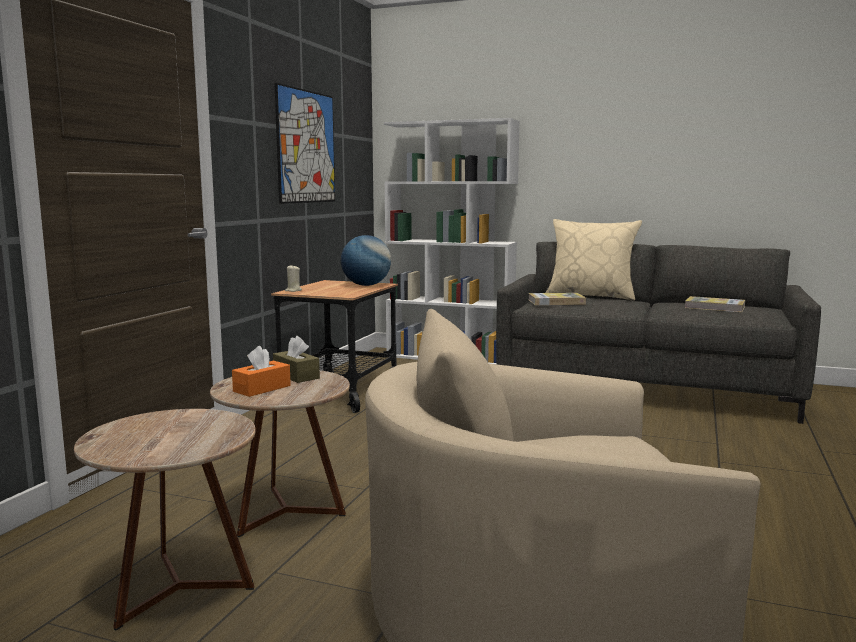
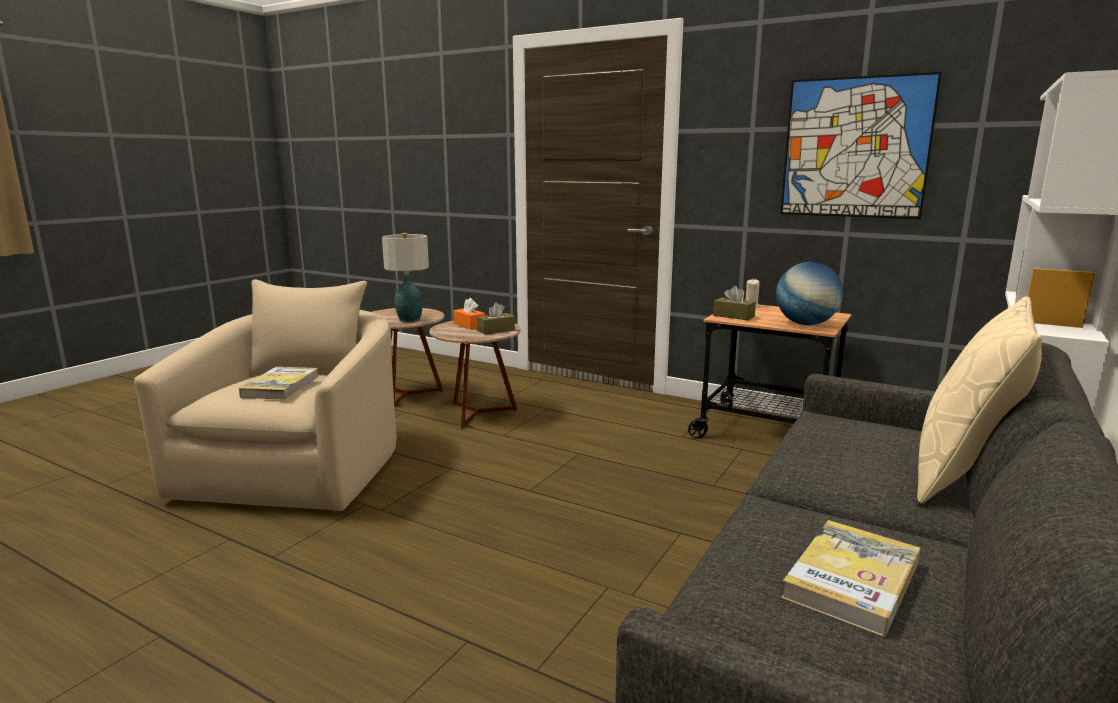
camera: 100 degrees right, 5 degrees up
book [529,293,586,305] -> book moved to [239,367,318,400]
none -> table lamp [382,233,429,322]
none -> brown tissue box [713,286,756,320]

